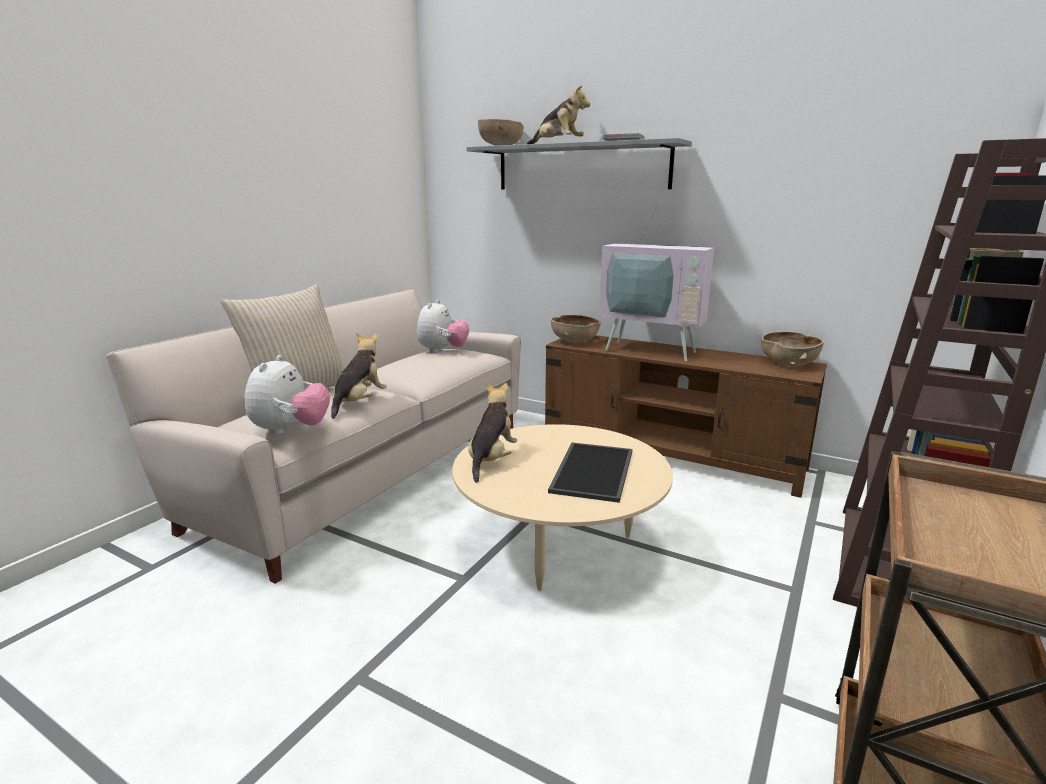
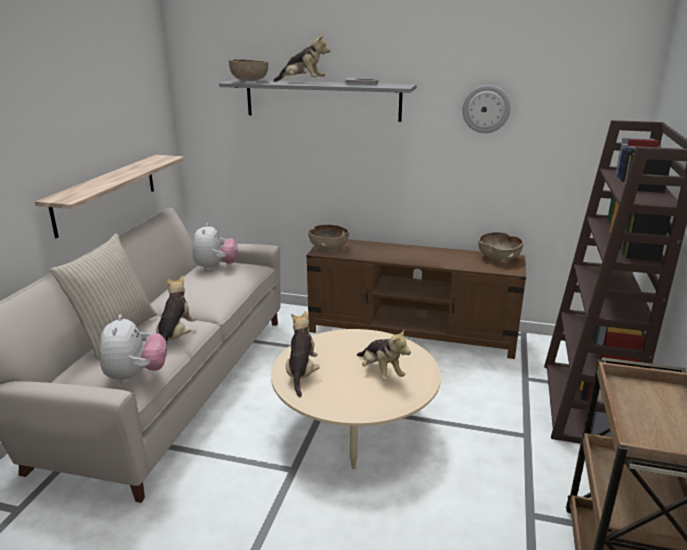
camera: 15 degrees left, 5 degrees up
tray [548,442,632,503] -> plush toy [357,330,411,381]
television [599,201,714,361] -> none
none -> shelf [35,155,184,238]
none -> wall clock [462,85,511,133]

